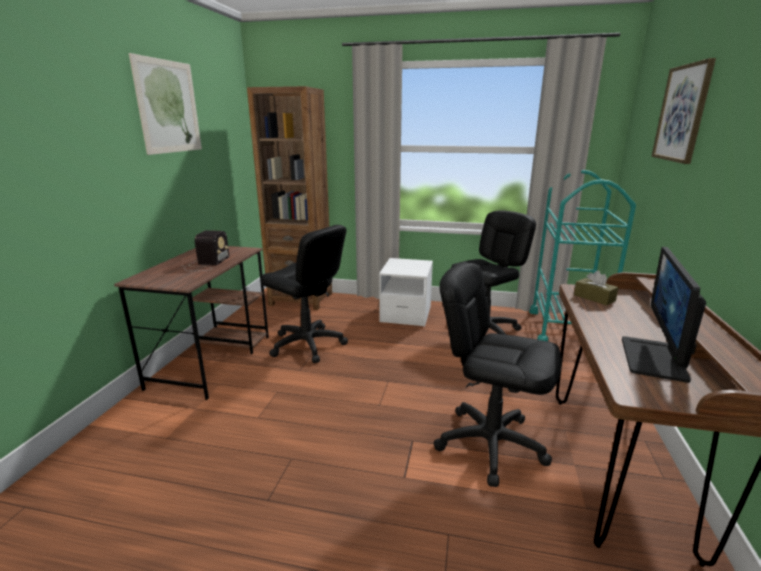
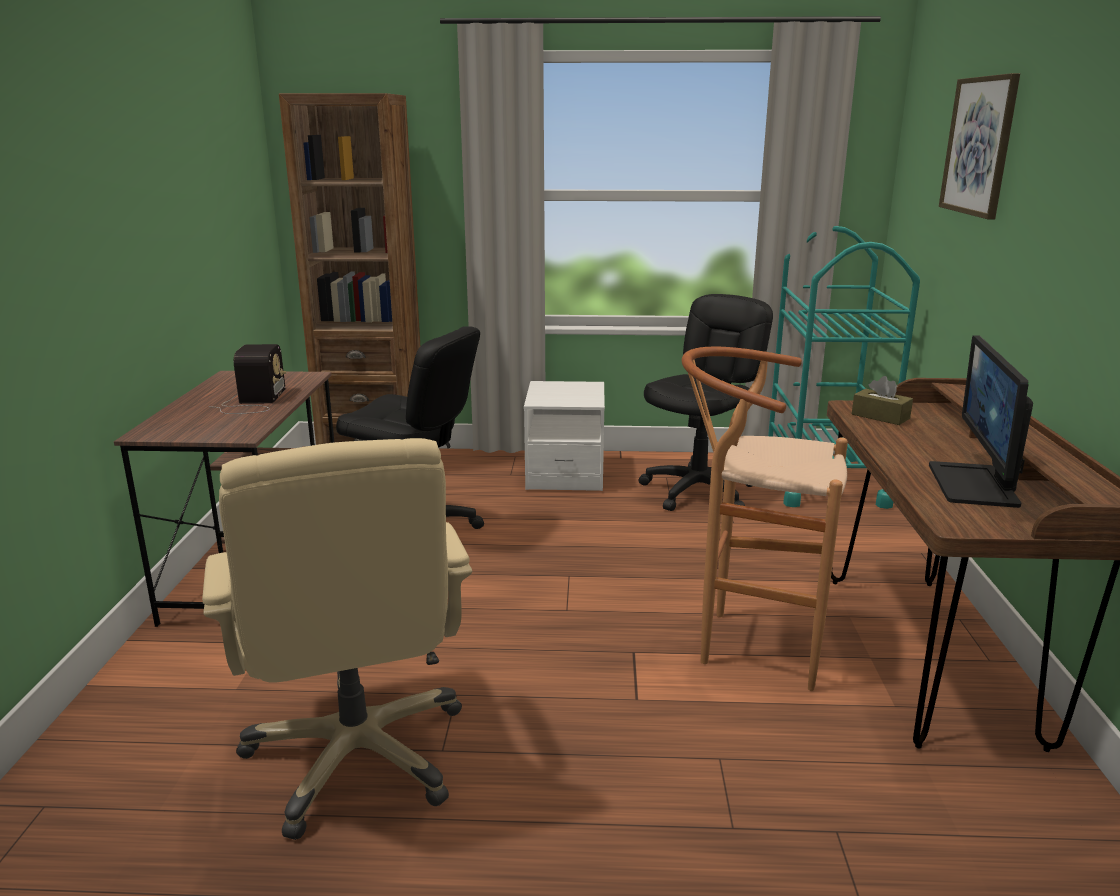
camera: 10 degrees left, 0 degrees up
picture [129,53,202,155] -> none
black office chair [434,262,562,487] -> brown stool [682,347,848,691]
none -> beige office chair [202,438,472,840]

